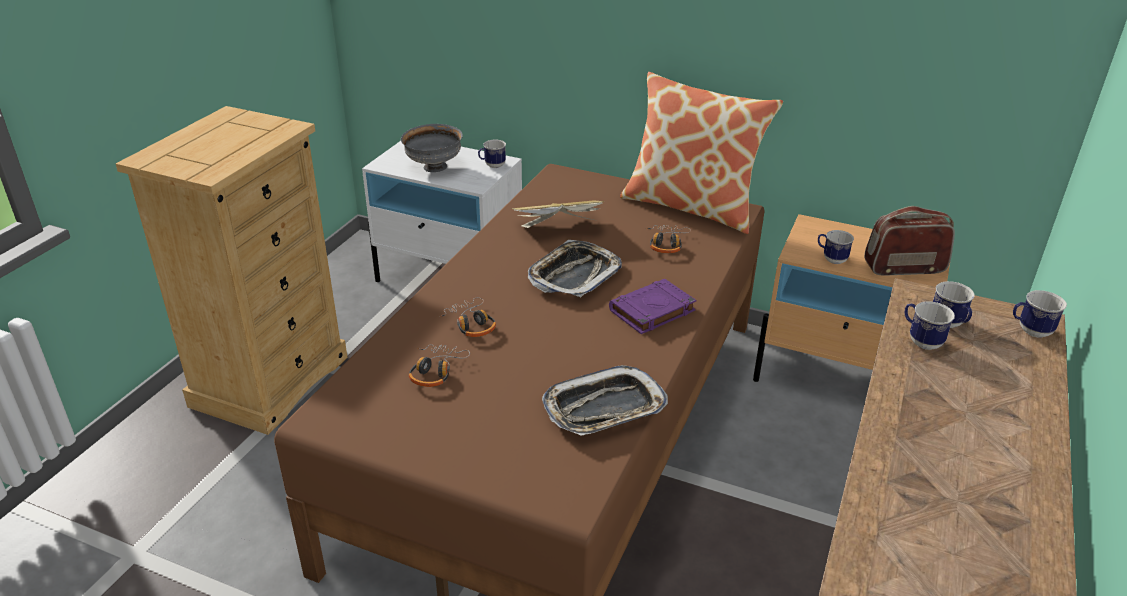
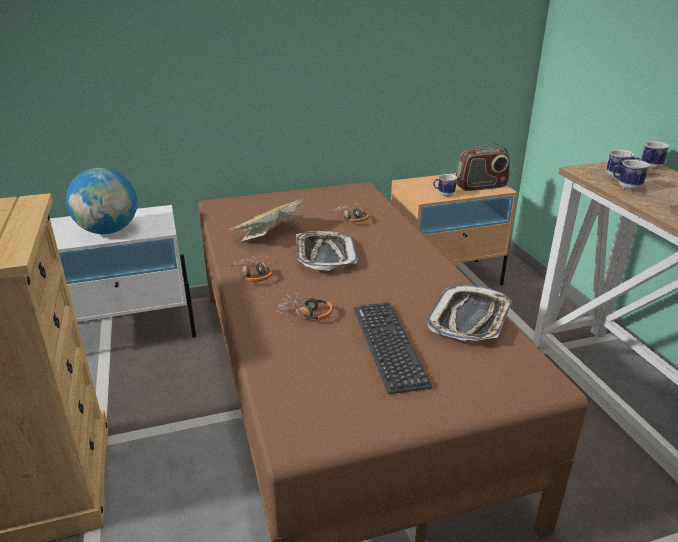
camera: 40 degrees left, 5 degrees down
grey bowl [401,124,463,172] -> globe [66,168,137,234]
headphones [409,344,470,387] -> headphones moved to [231,255,272,282]
mug [478,140,506,168] -> none
purple book [609,279,696,334] -> none
pillow [620,72,783,234] -> none
radio [864,206,955,276] -> radio turned 150 degrees counterclockwise [455,143,510,191]
none -> keyboard [354,302,432,394]

